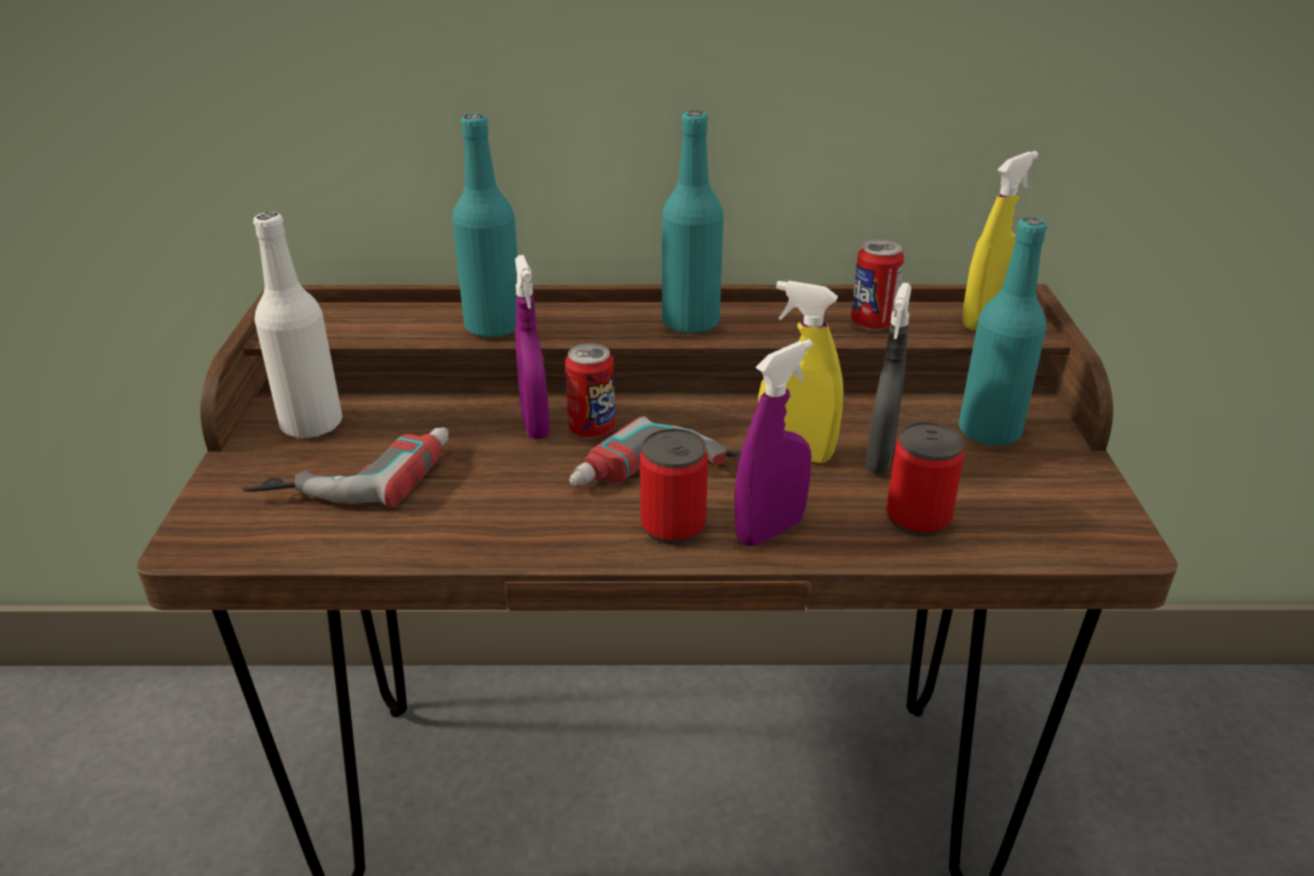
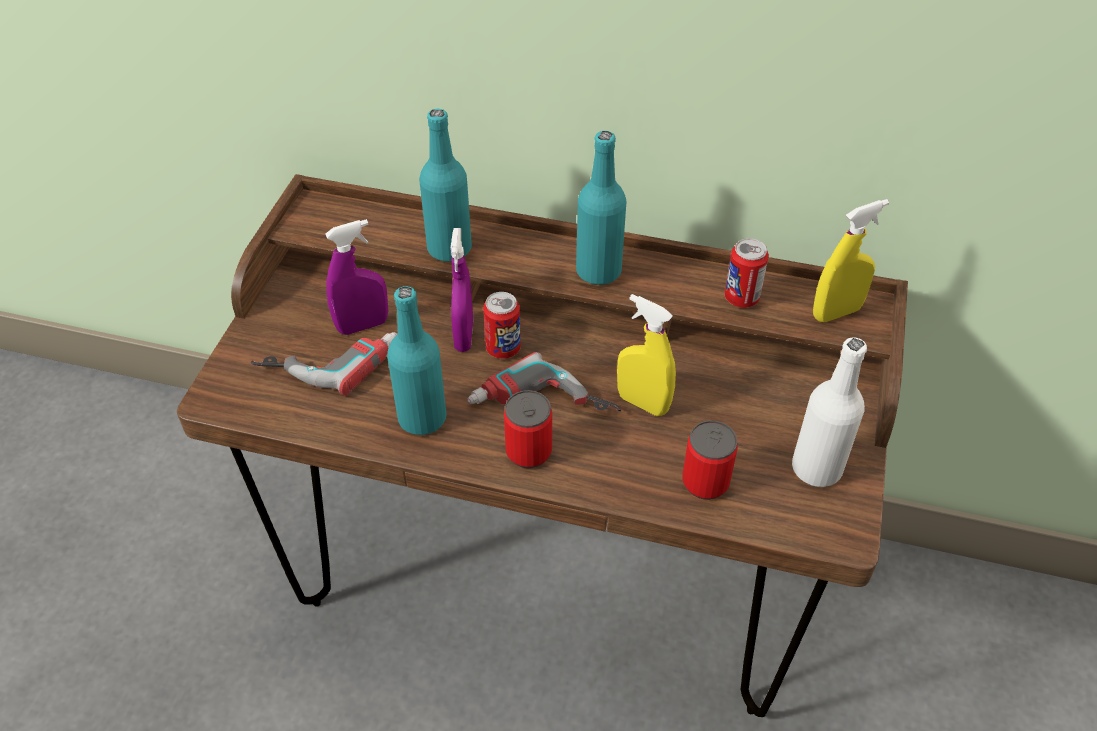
camera: 15 degrees right, 15 degrees up
white bottle [253,212,342,438] -> white bottle moved to [792,337,867,487]
purple spray bottle [735,339,813,546] -> purple spray bottle moved to [325,219,388,335]
grey spray bottle [865,283,911,474] -> none
turquoise bottle [959,217,1047,447] -> turquoise bottle moved to [387,286,447,435]

